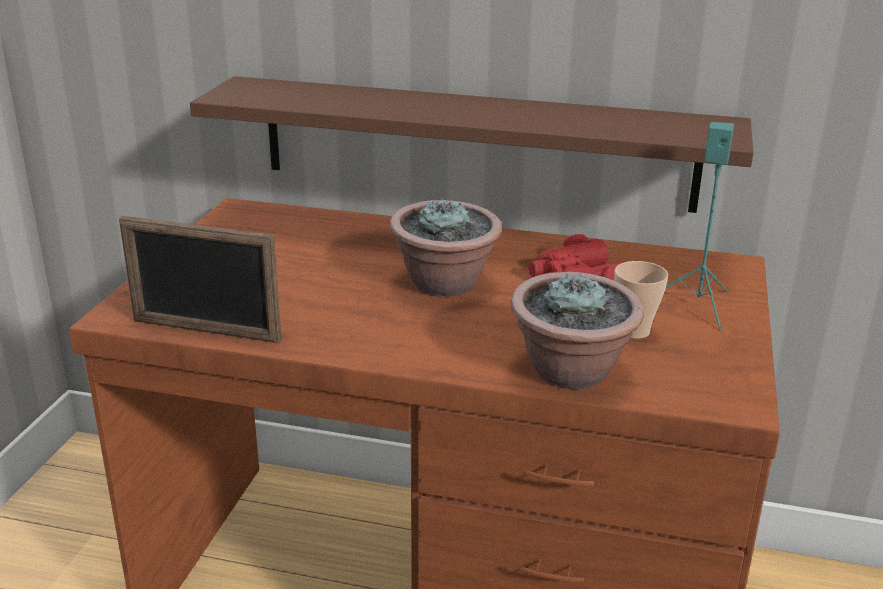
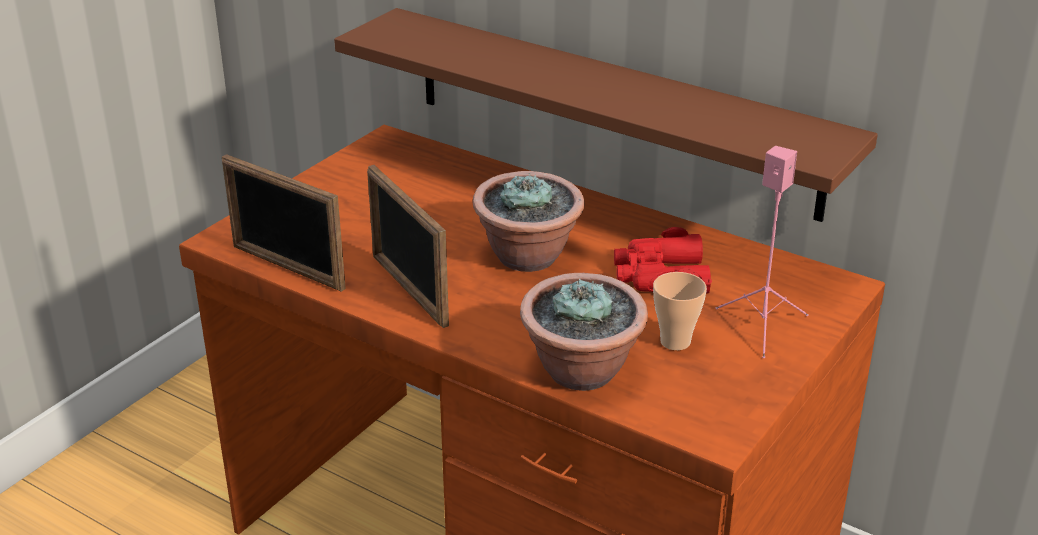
camera: 20 degrees right, 5 degrees up
turquoise speaker [666,122,734,331] -> pink speaker [715,146,809,358]
none -> picture frame [367,165,449,328]

